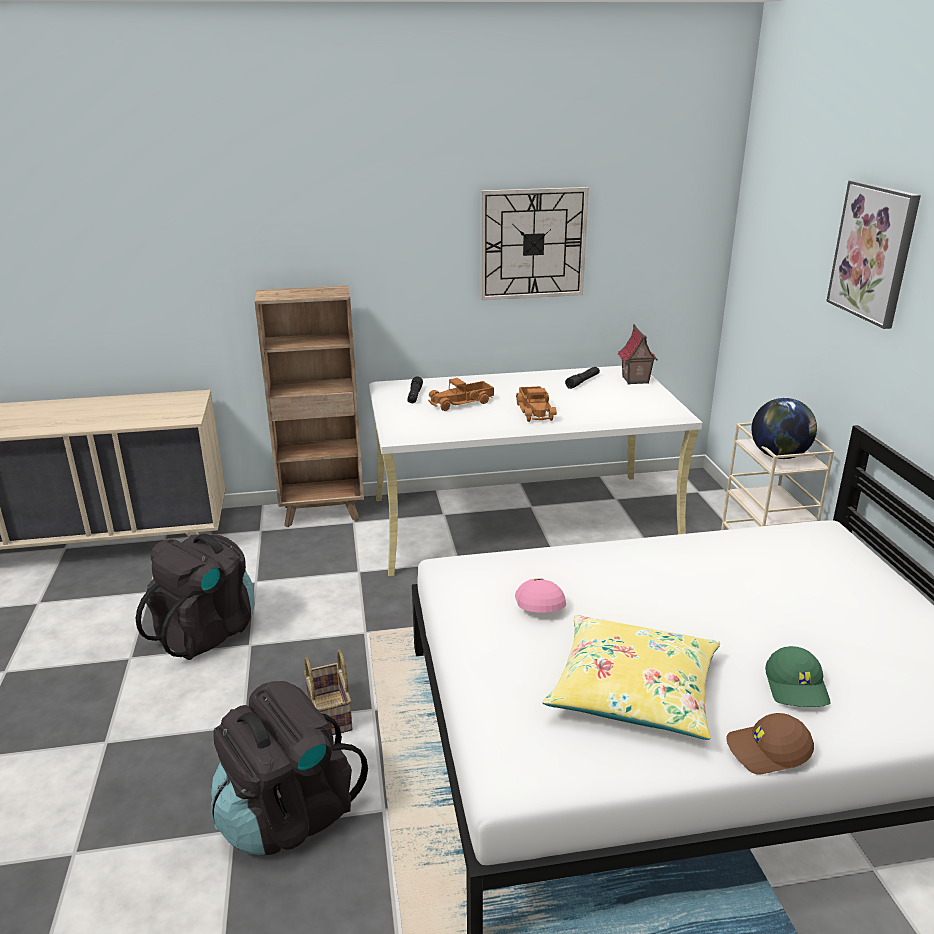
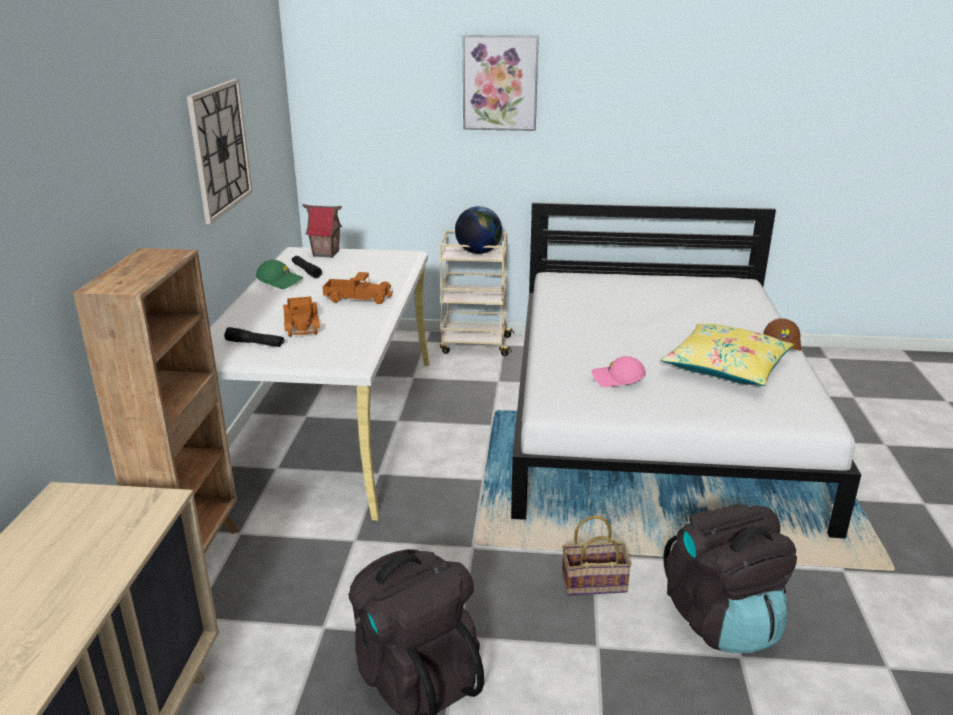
camera: 75 degrees left, 0 degrees up
green cap [765,646,831,707] -> green cap moved to [256,260,303,289]

